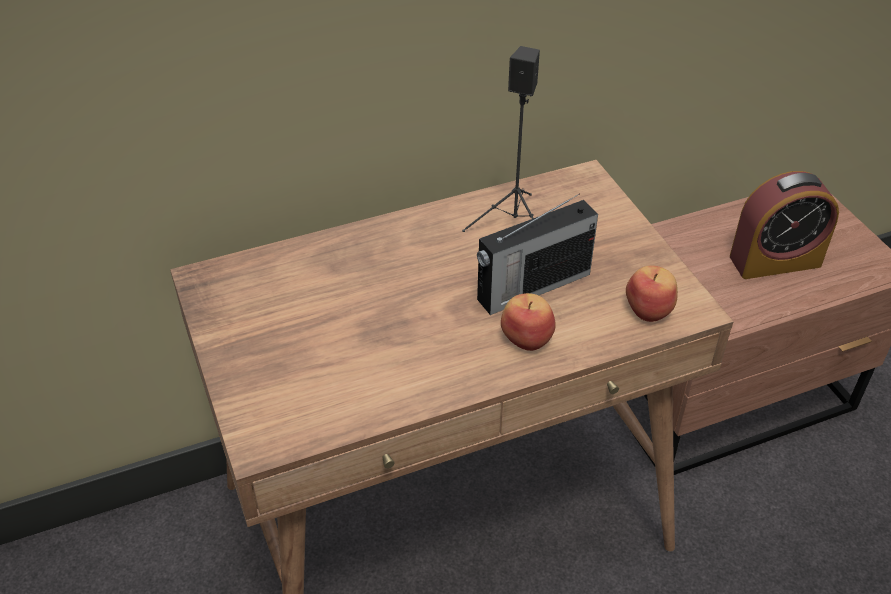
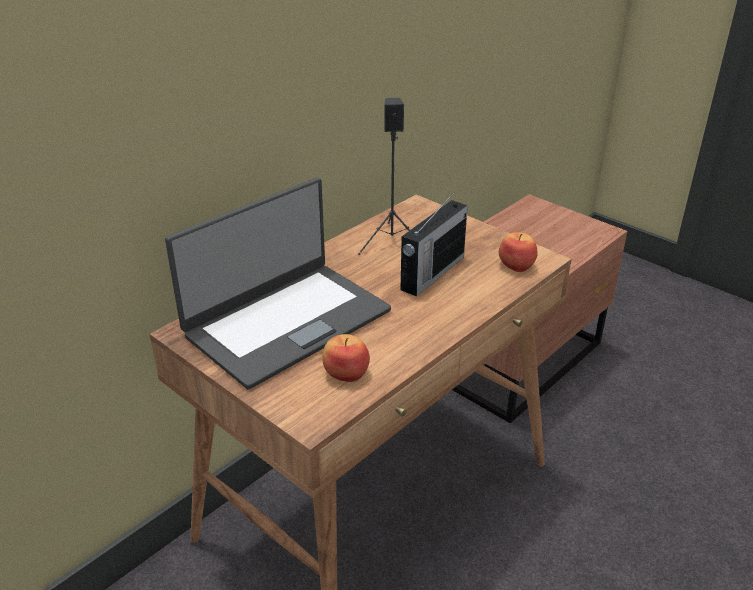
camera: 25 degrees left, 10 degrees down
apple [501,293,556,351] -> apple moved to [322,334,370,382]
alarm clock [730,171,839,279] -> none
none -> laptop [165,178,391,389]

